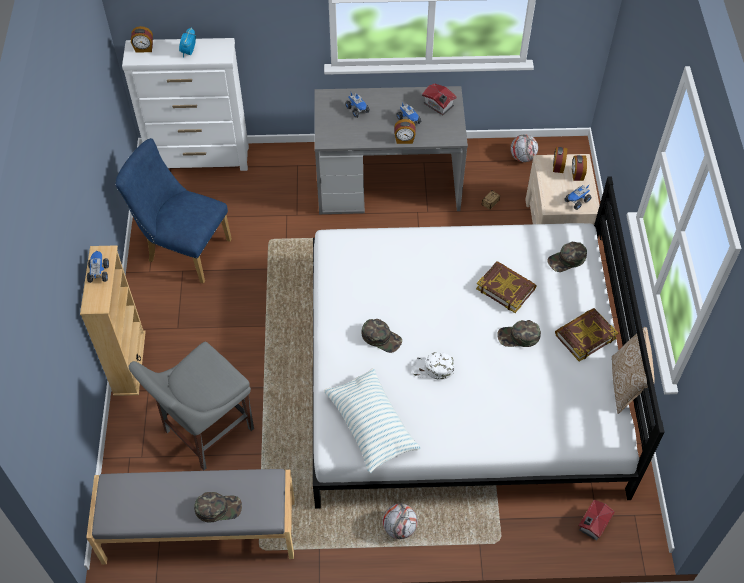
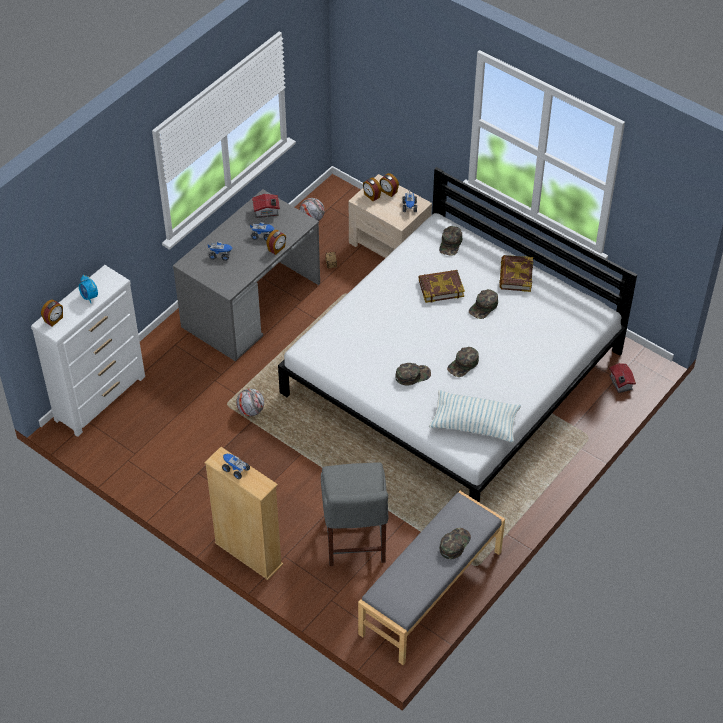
camera: 50 degrees left, 5 degrees down
blue chair [115,138,232,284] -> none
football [383,504,418,539] -> football moved to [236,389,264,416]
white cap [411,352,455,380] -> green cap [447,347,479,377]
pillow [612,327,654,414] -> none

